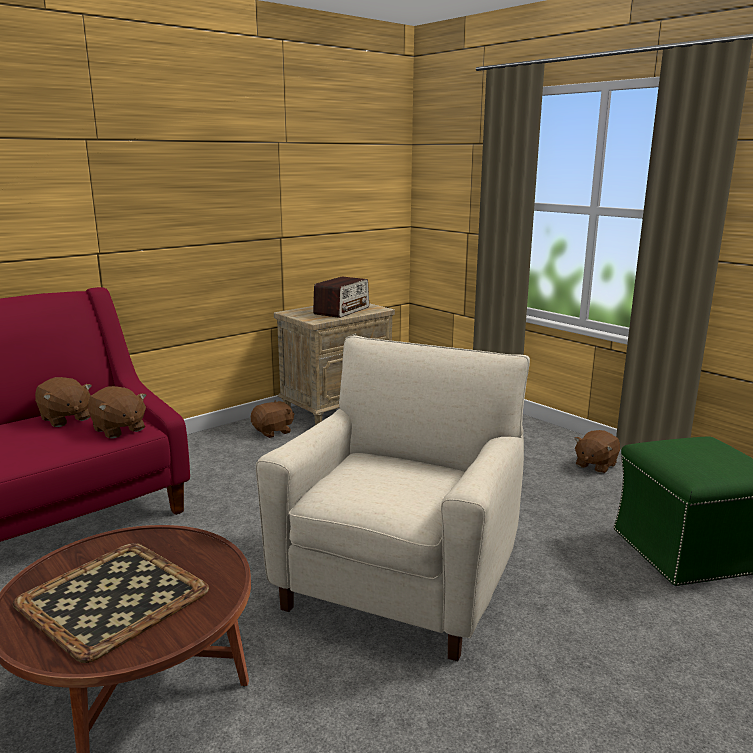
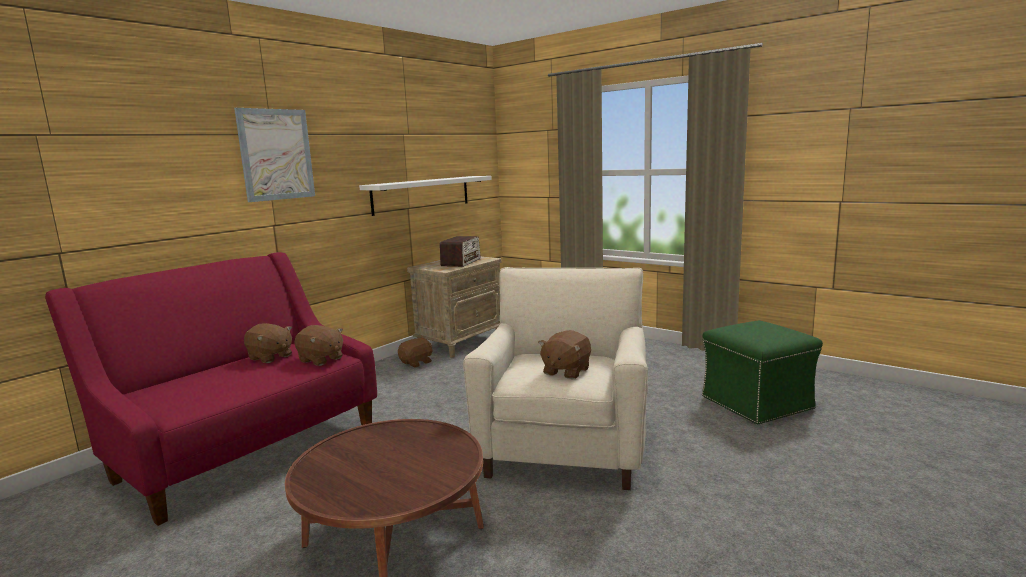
camera: 10 degrees left, 5 degrees down
tray [13,543,209,663] -> none
brown plush toy [574,430,620,473] -> brown plush toy moved to [538,330,591,379]
none -> picture [234,108,315,202]
none -> white shelf [359,176,492,216]

